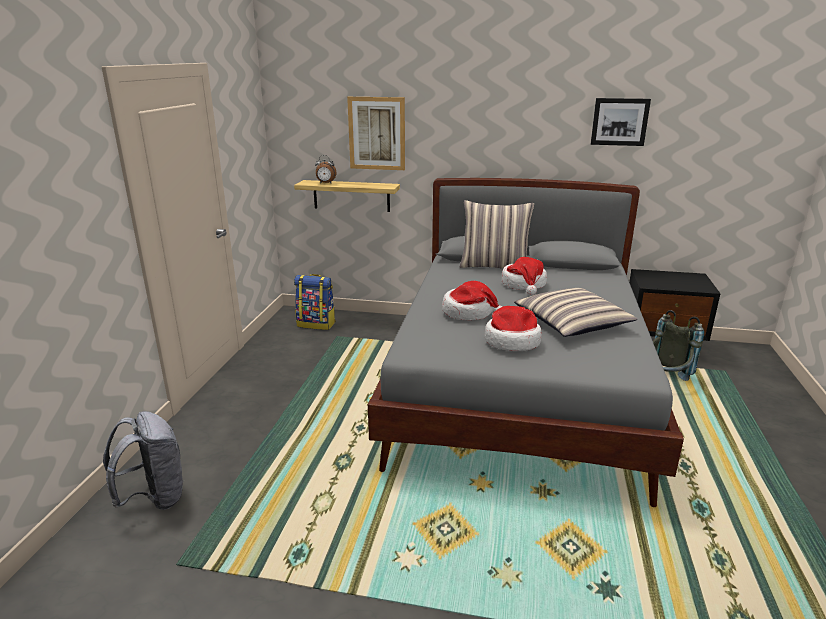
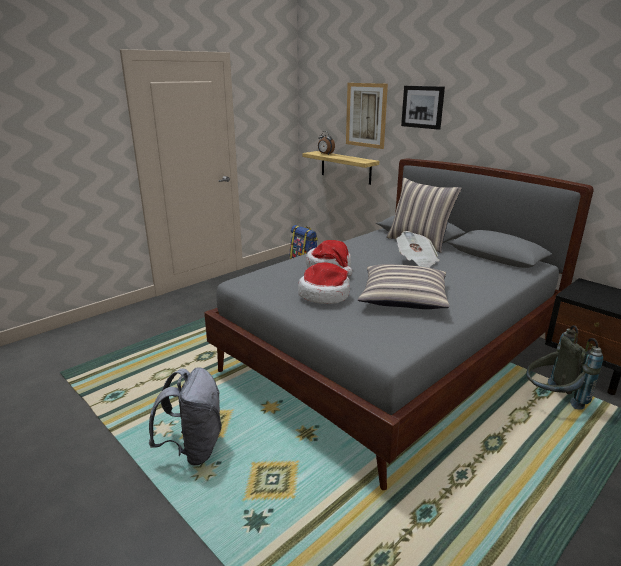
camera: 35 degrees right, 0 degrees up
grey backpack [103,411,184,510] -> grey backpack moved to [149,367,222,466]
hat [502,257,547,295] -> newspaper [396,231,440,268]
picture [591,98,651,146] -> picture moved to [401,86,445,130]

